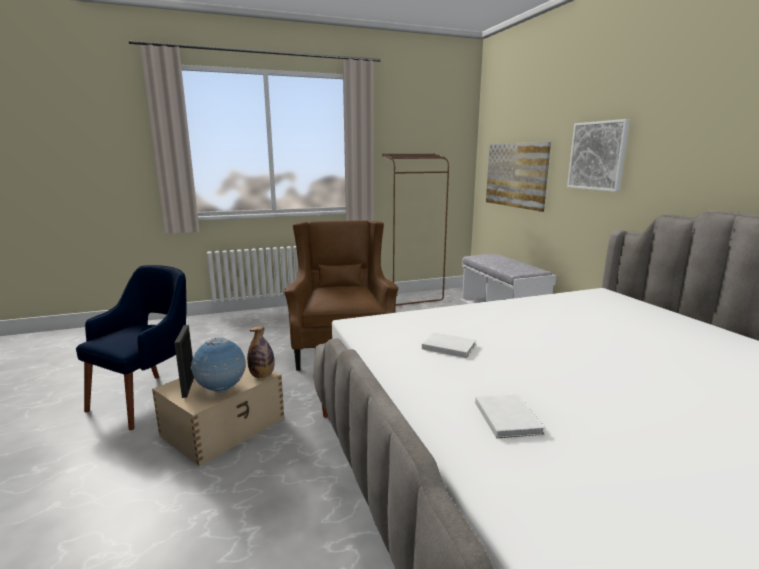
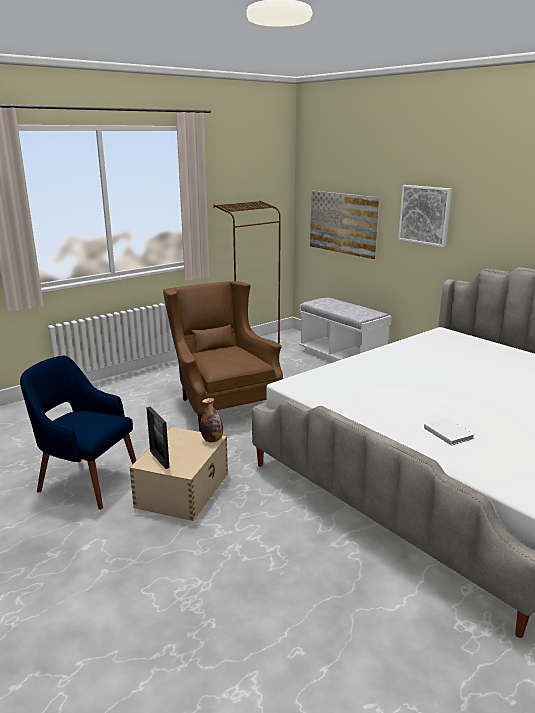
camera: 20 degrees left, 5 degrees up
blue armchair [76,265,187,430] -> blue armchair turned 75 degrees counterclockwise [20,356,136,510]
globe [191,337,246,393] -> none
white book [422,332,476,358] -> none

